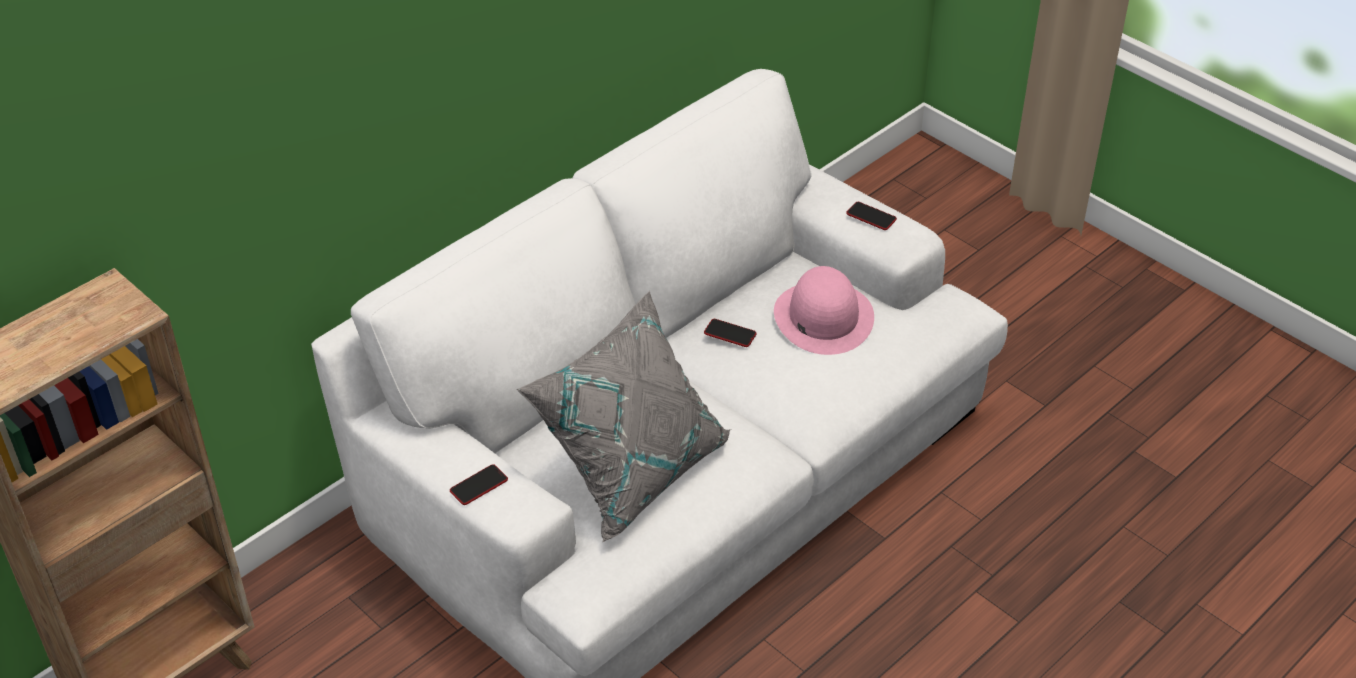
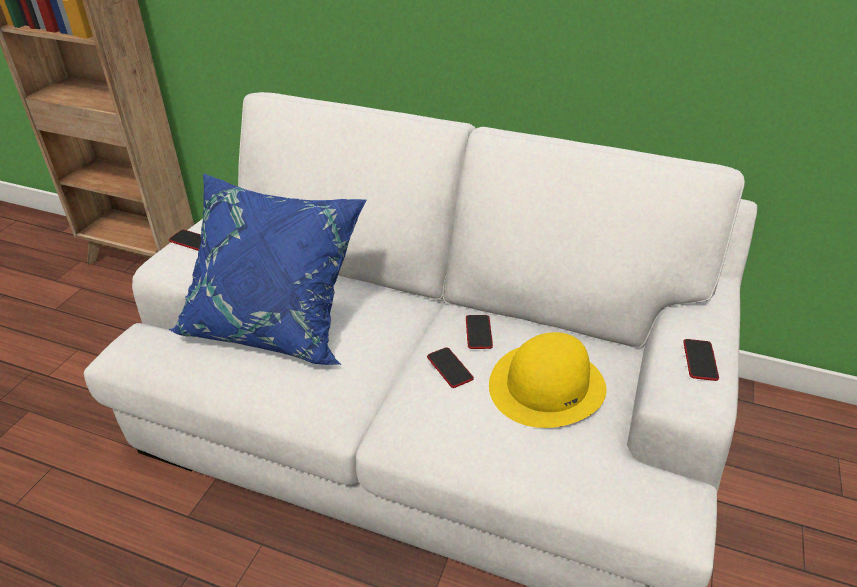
camera: 65 degrees right, 5 degrees down
grey pillow [517,291,730,542] -> blue pillow [169,173,366,365]
pink hat [774,266,874,355] -> yellow hat [489,332,606,428]
none -> phone [427,347,474,388]

